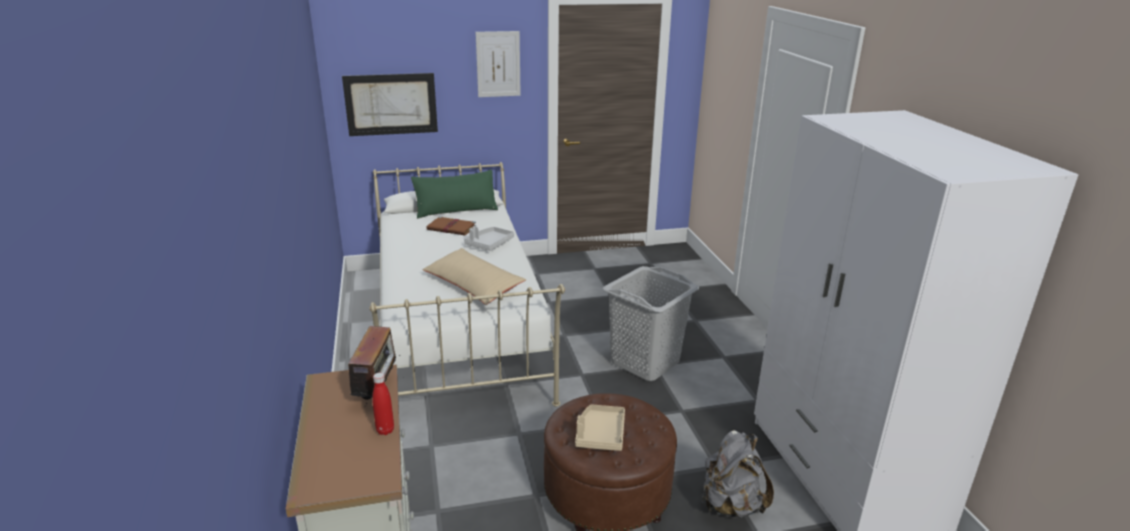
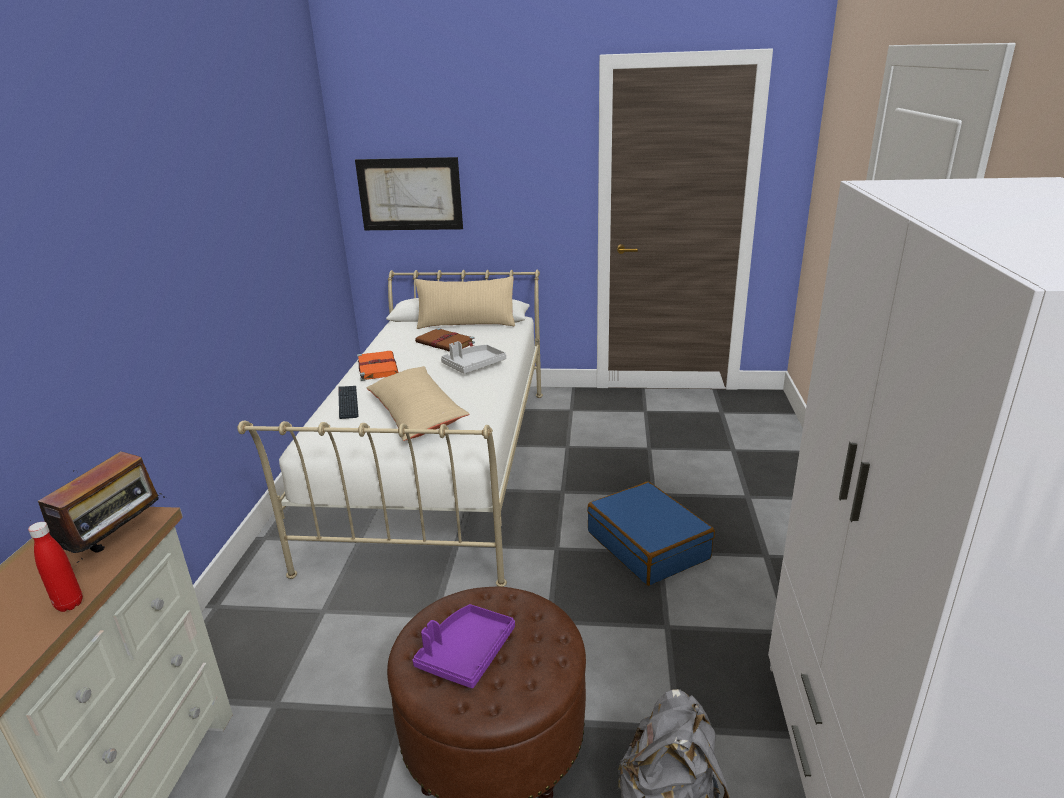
camera: 20 degrees right, 0 degrees up
green pillow [411,170,498,219] -> beige pillow [415,276,515,329]
picture [476,31,521,97] -> none
beige tray [575,404,625,451] -> purple tray [413,604,515,688]
grey laundry basket [603,266,699,381] -> blue suitcase [587,482,715,586]
none -> keyboard [338,386,359,419]
none -> orange book [357,351,398,381]

